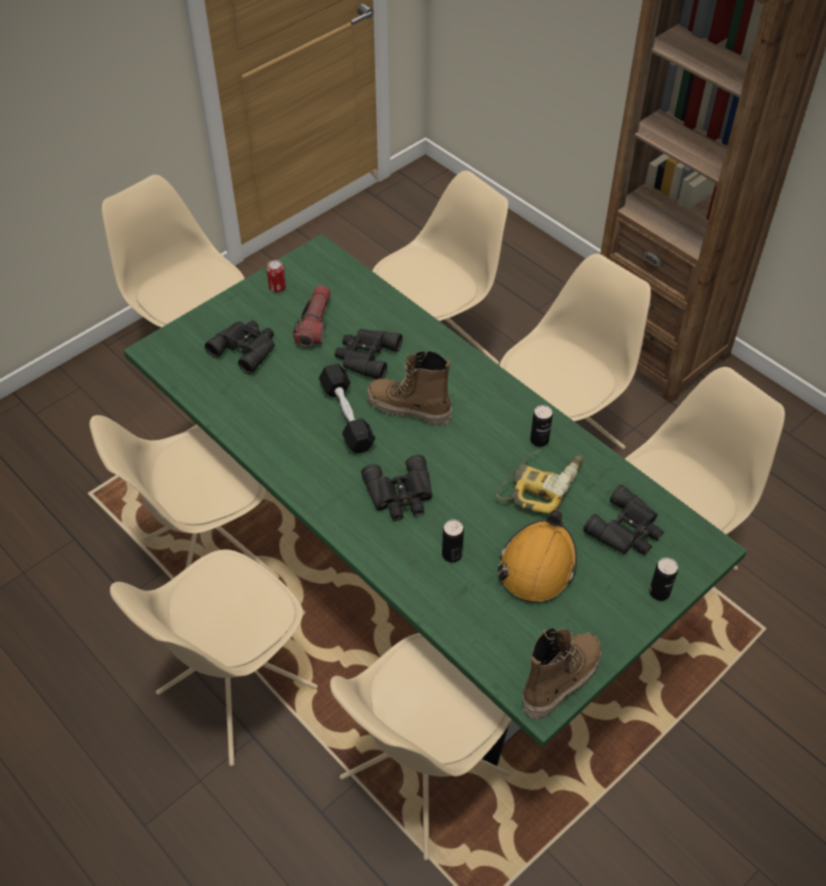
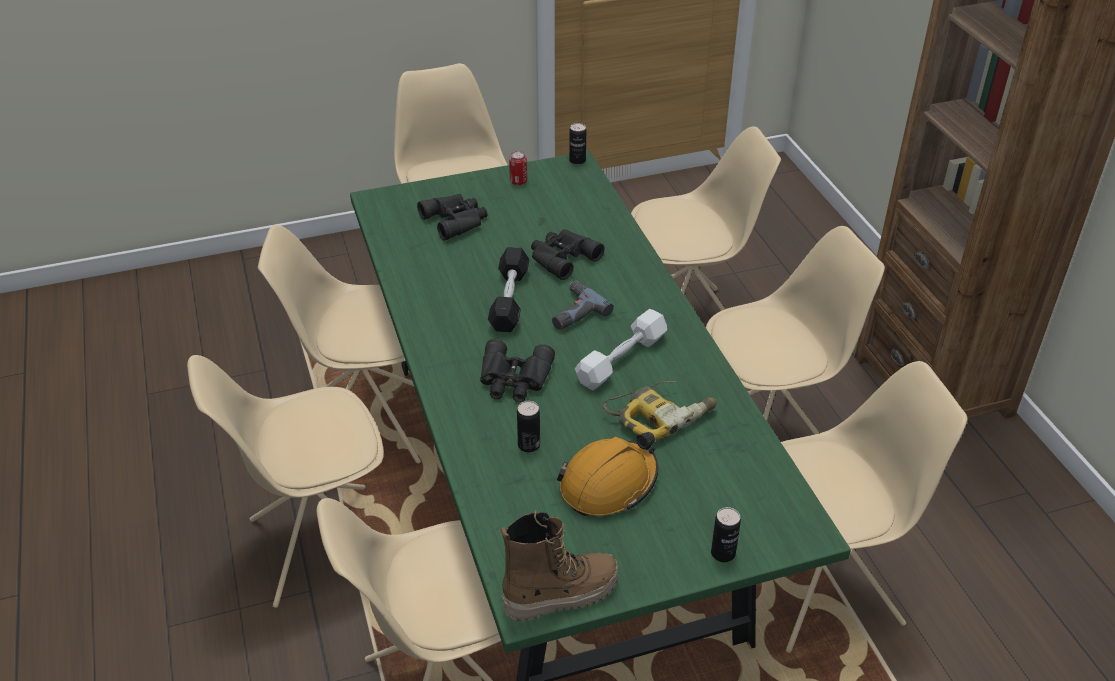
camera: 25 degrees right, 10 degrees down
flashlight [293,285,331,347] -> none
boot [367,351,452,426] -> power drill [552,281,614,330]
can [530,405,553,447] -> can moved to [569,123,586,165]
black binoculars [583,485,664,555] -> none
none -> white dumbbell [575,309,667,391]

